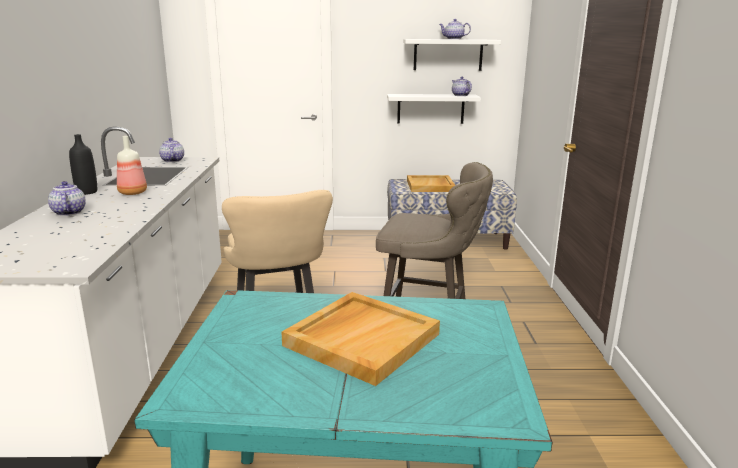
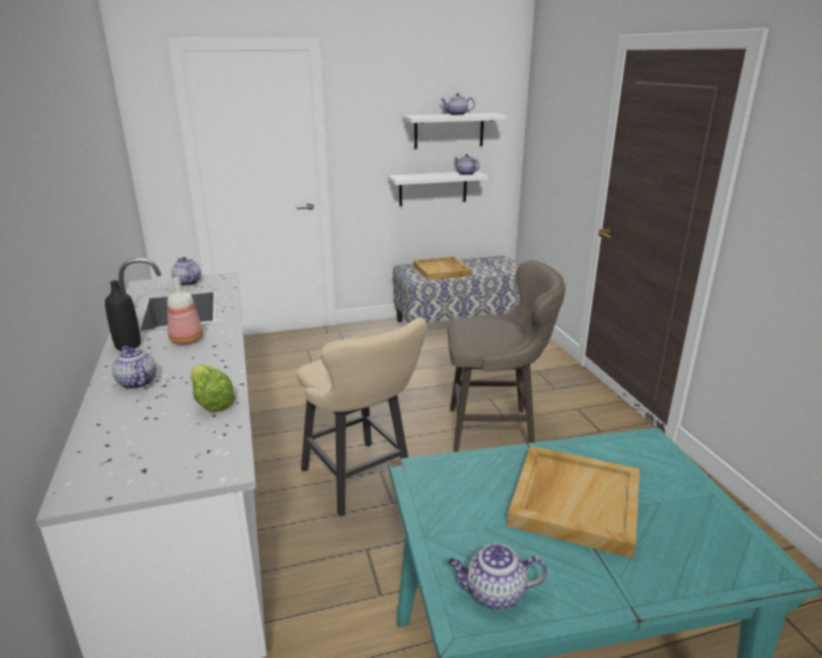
camera: 15 degrees left, 5 degrees up
none -> lettuce [191,364,235,412]
none -> teapot [448,543,547,610]

